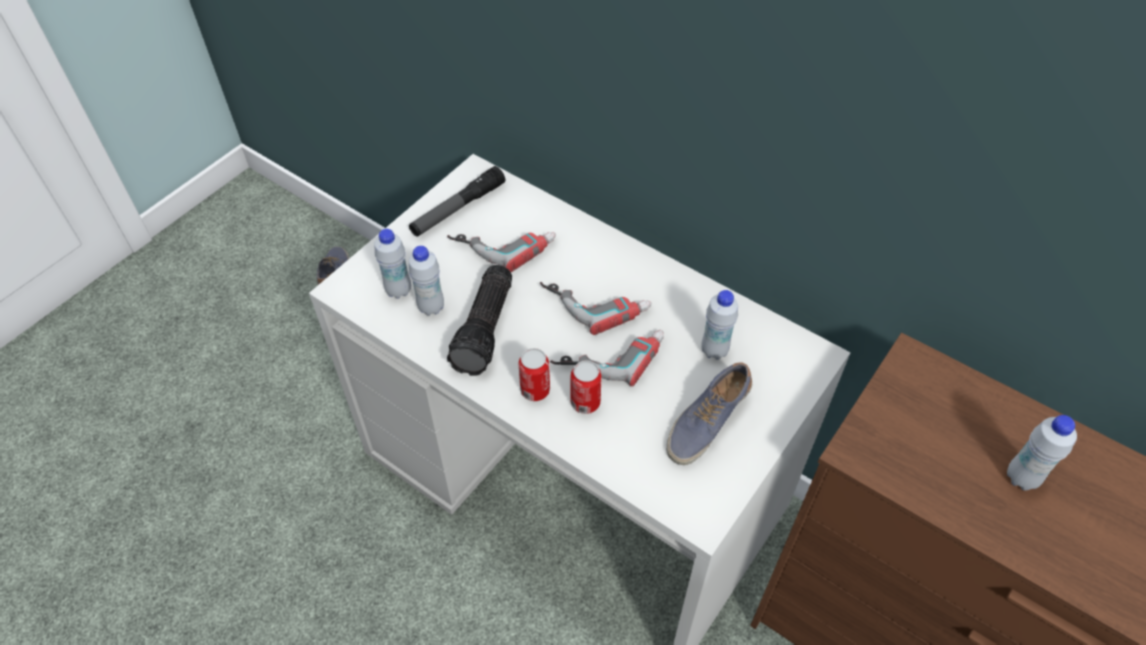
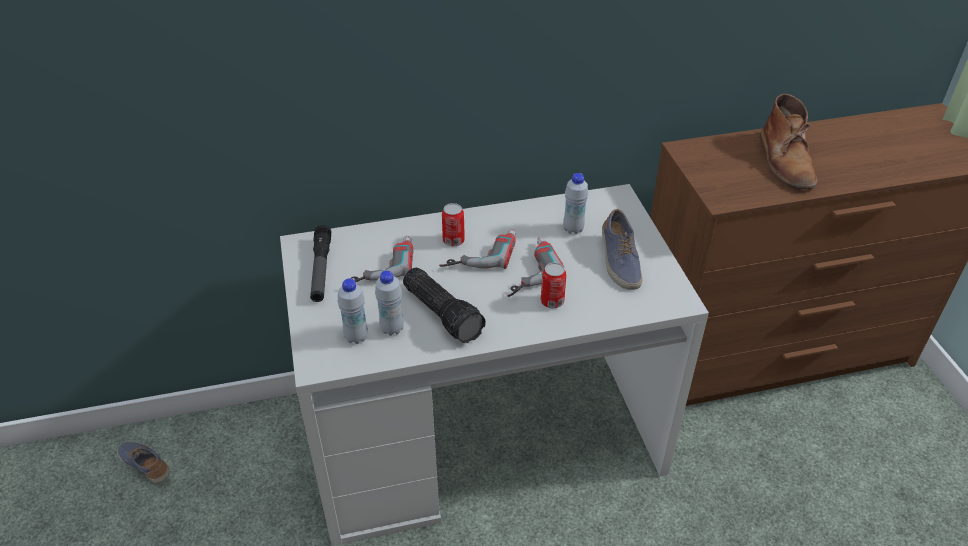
camera: 50 degrees left, 10 degrees down
can [518,348,550,401] -> can moved to [442,203,465,246]
white bottle [1007,415,1077,491] -> brown boot [760,93,817,189]

